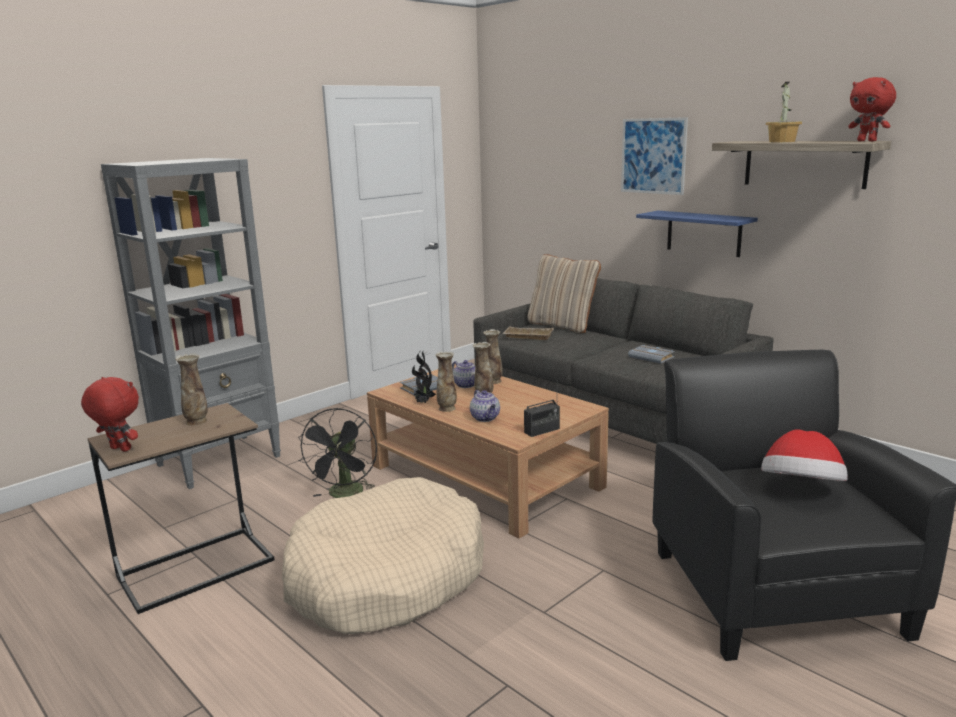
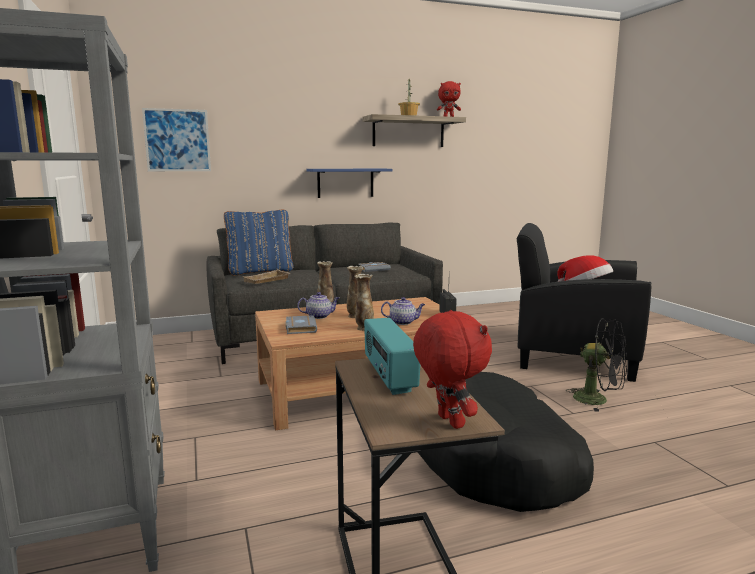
camera: 65 degrees left, 5 degrees down
red plush toy [81,377,139,452] -> red plush toy turned 105 degrees clockwise [413,310,492,429]
vase [176,353,208,426] -> radio [364,318,420,395]
beige dog bed [282,477,484,634] -> black dog bed [417,372,594,512]
black fan [298,408,377,498] -> black fan moved to [567,318,627,412]
potted plant [412,352,436,403] -> none
beige pillow [528,254,601,333] -> blue pillow [224,210,294,276]
picture [621,117,688,195] -> picture moved to [142,108,211,171]

